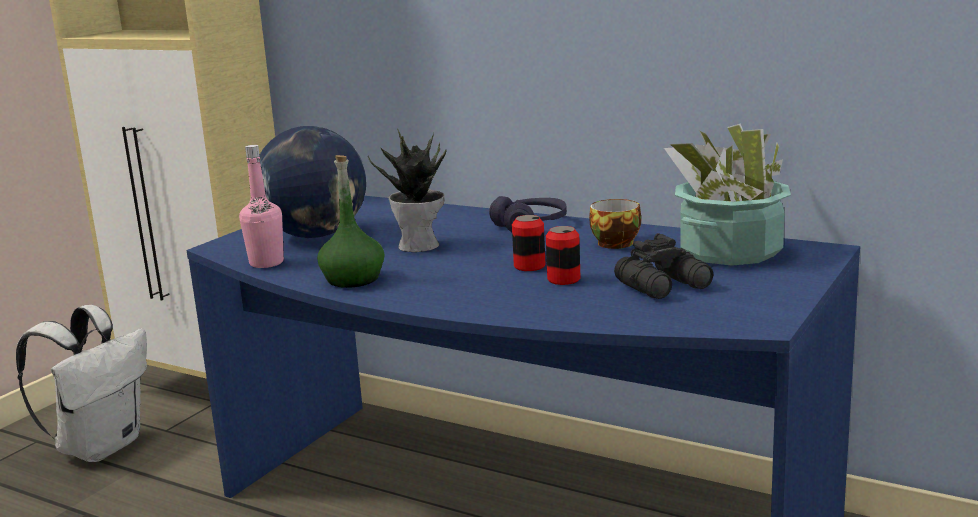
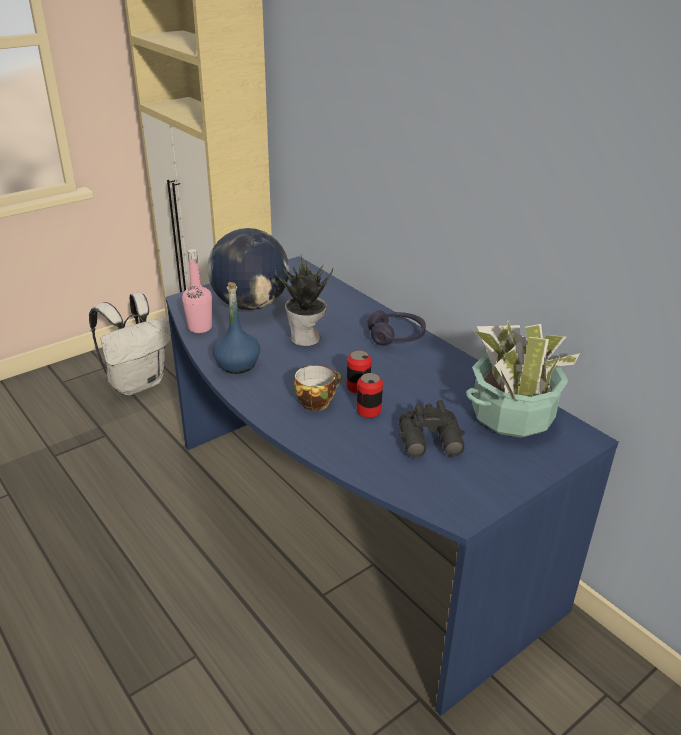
camera: 20 degrees right, 15 degrees up
green bottle [317,155,385,288] -> blue bottle [212,282,260,374]
cup [589,199,641,249] -> cup moved to [294,365,341,411]

